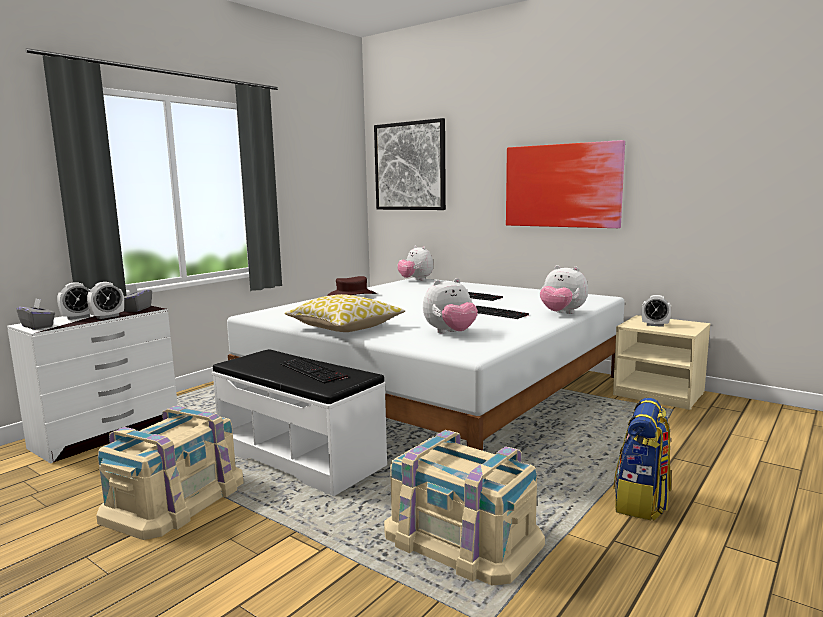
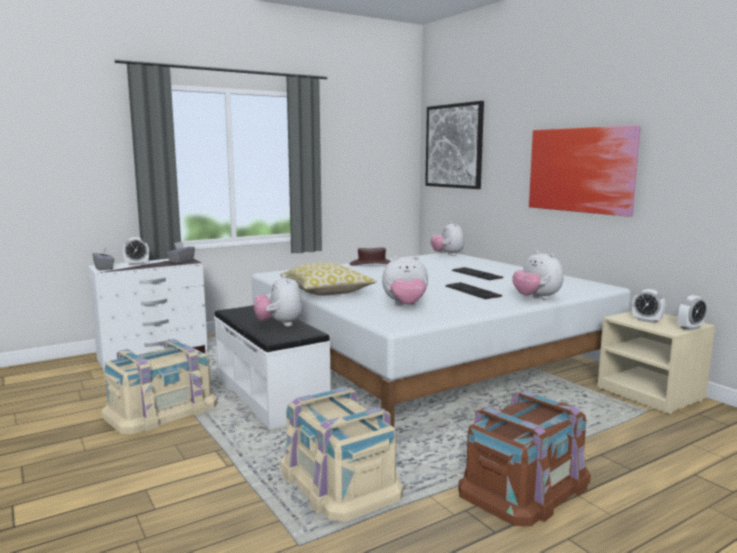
camera: 20 degrees right, 0 degrees up
alarm clock [87,282,124,319] -> alarm clock moved to [678,295,707,330]
keyboard [280,357,348,384] -> plush toy [254,274,303,326]
backpack [613,398,671,521] -> brown storage box [458,390,590,526]

